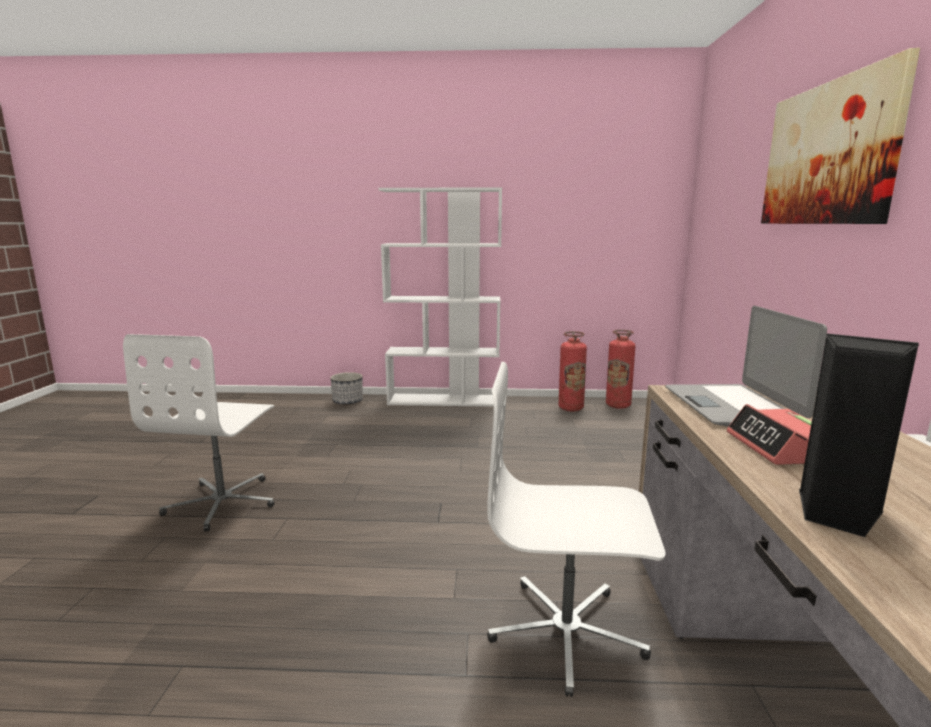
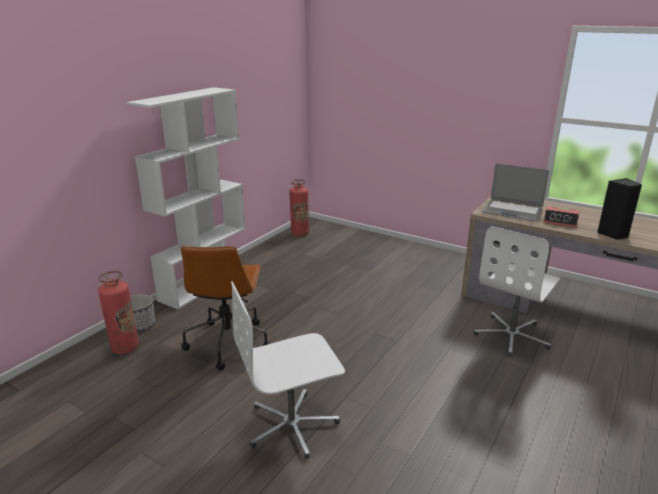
camera: 60 degrees left, 10 degrees up
white office chair [123,334,274,532] -> white office chair turned 120 degrees clockwise [231,281,345,459]
fire extinguisher [559,331,587,411] -> fire extinguisher moved to [98,271,139,354]
picture [761,48,920,224] -> none
none -> brown office chair [181,246,269,370]

